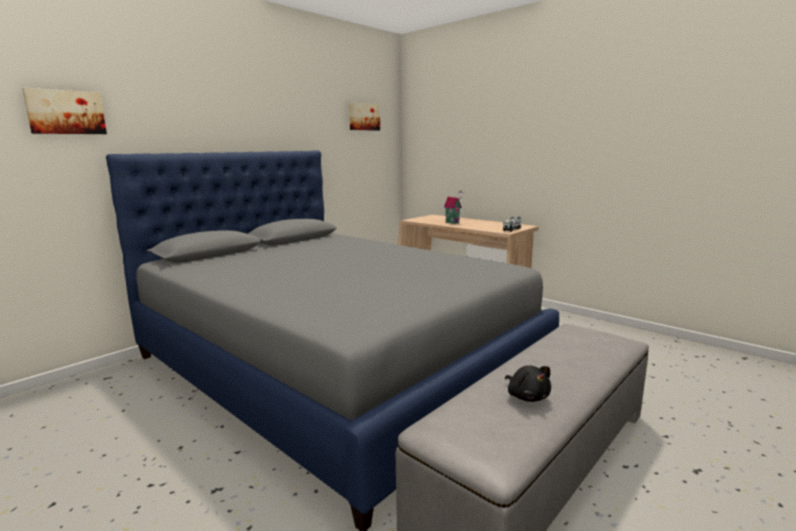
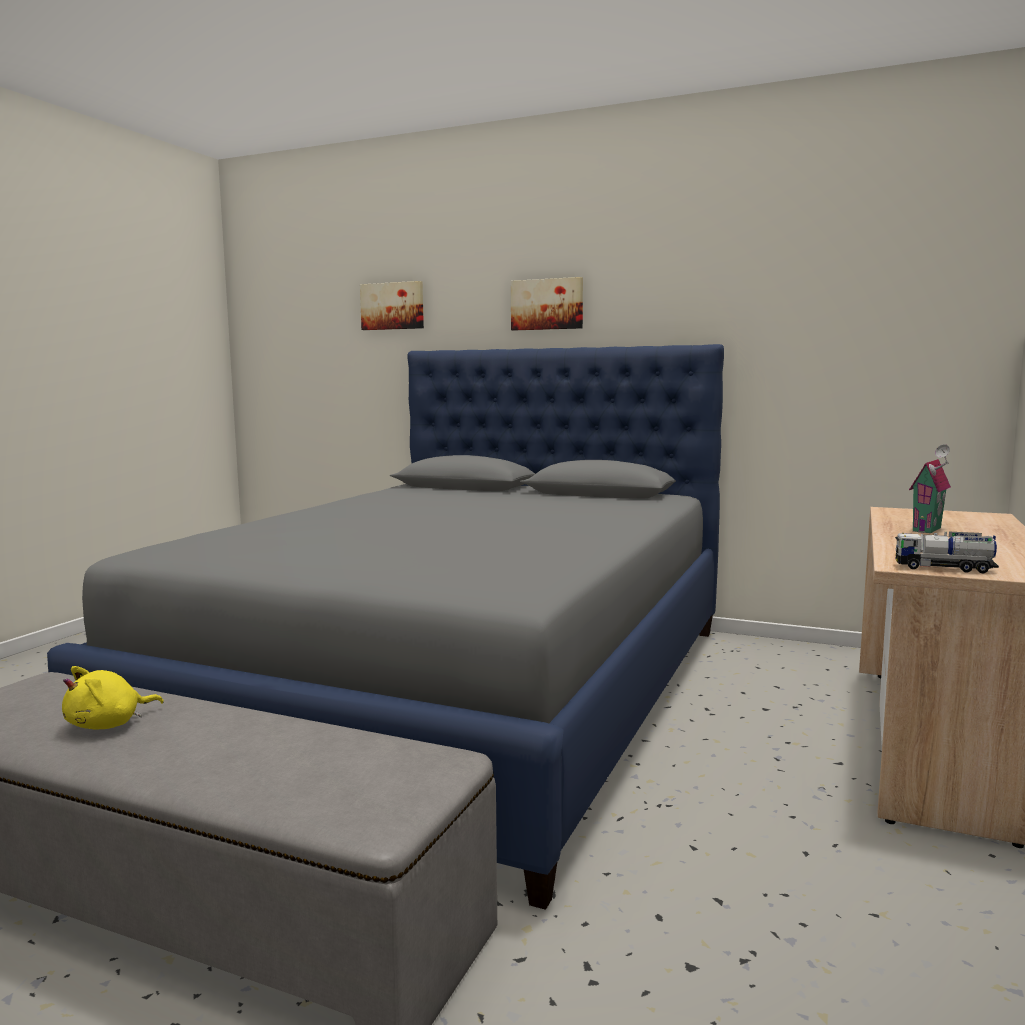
camera: 70 degrees right, 5 degrees down
picture [349,102,380,131] -> picture moved to [511,277,583,330]
black plush toy [505,365,551,402] -> yellow plush toy [62,666,164,729]

